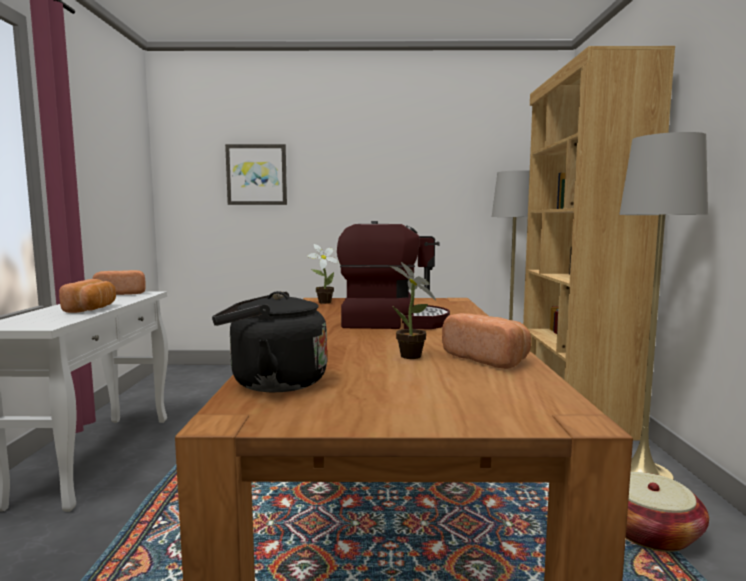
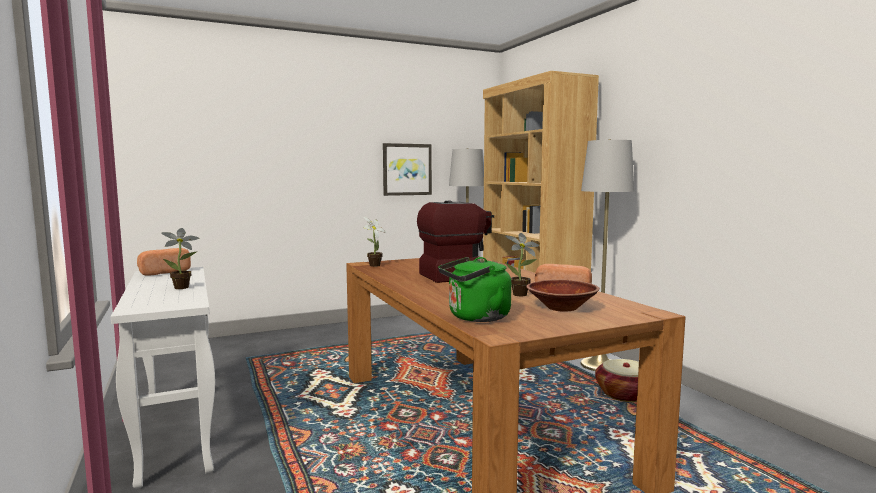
camera: 25 degrees left, 0 degrees up
bread [59,279,116,313] -> potted plant [162,228,200,289]
black kettle [212,291,327,393] -> green kettle [438,257,512,322]
picture [225,144,287,205] -> picture moved to [383,143,432,196]
none -> brown bowl [526,280,600,311]

